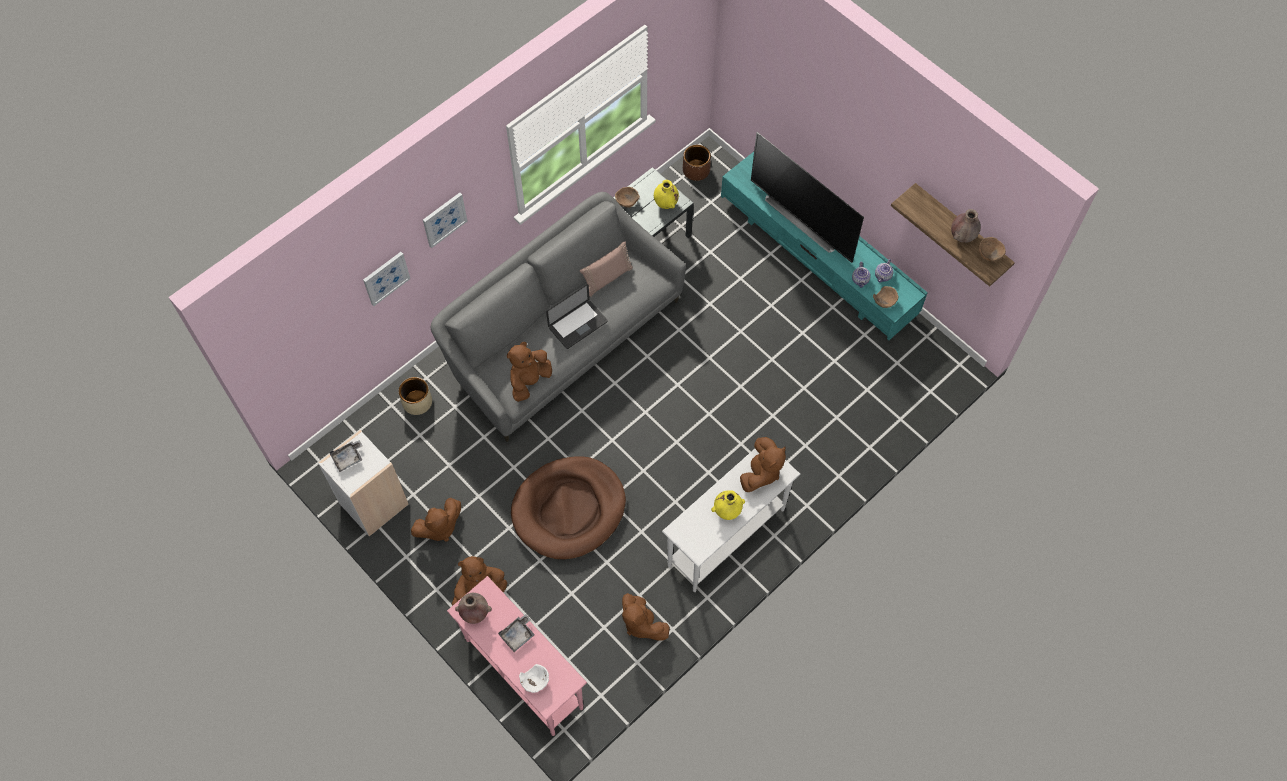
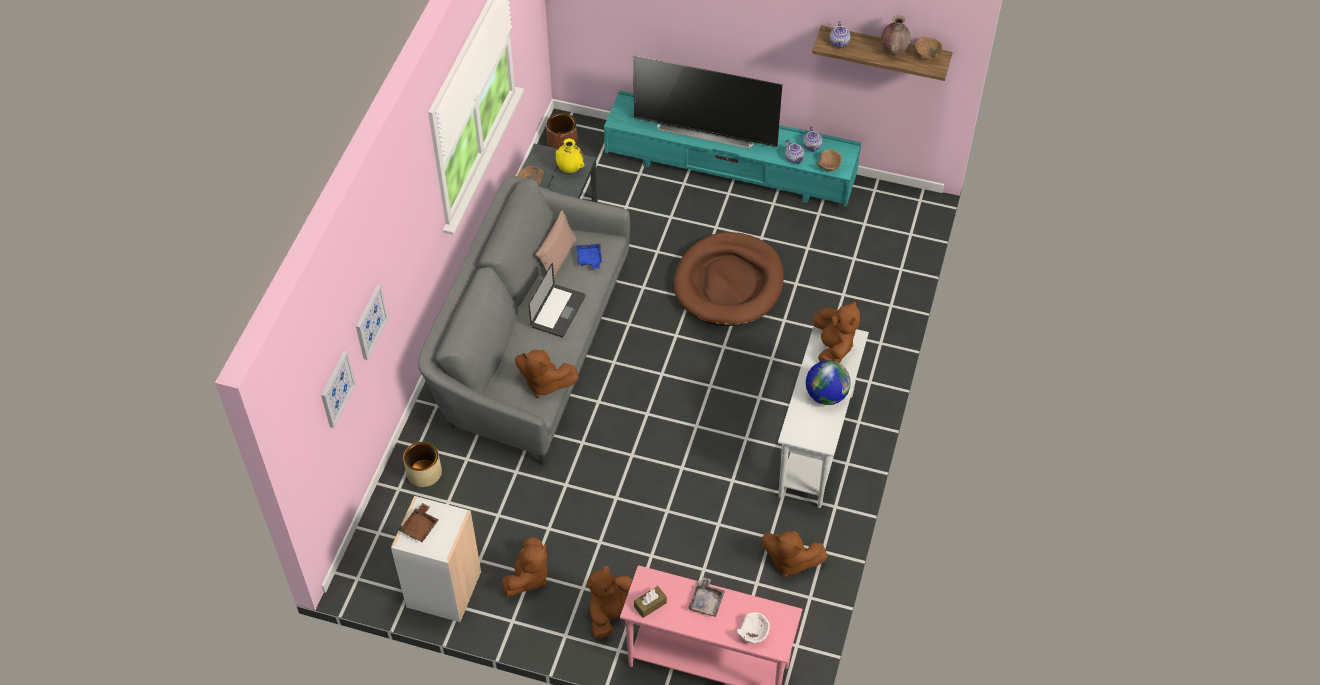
camera: 30 degrees left, 10 degrees down
grey tray [329,440,363,472] -> brown tray [399,503,439,542]
picture [423,193,467,248] -> picture moved to [321,351,356,428]
brown vase [455,593,492,624] -> brown tissue box [634,586,667,618]
brown plush toy [507,342,552,402] -> brown plush toy turned 75 degrees counterclockwise [515,350,579,397]
brown dog bed [511,456,626,559] -> brown dog bed moved to [673,232,784,326]
yellow vase [711,490,745,520] -> globe [806,360,851,405]
none -> blue tray [576,244,602,269]
none -> teapot [830,21,850,48]

